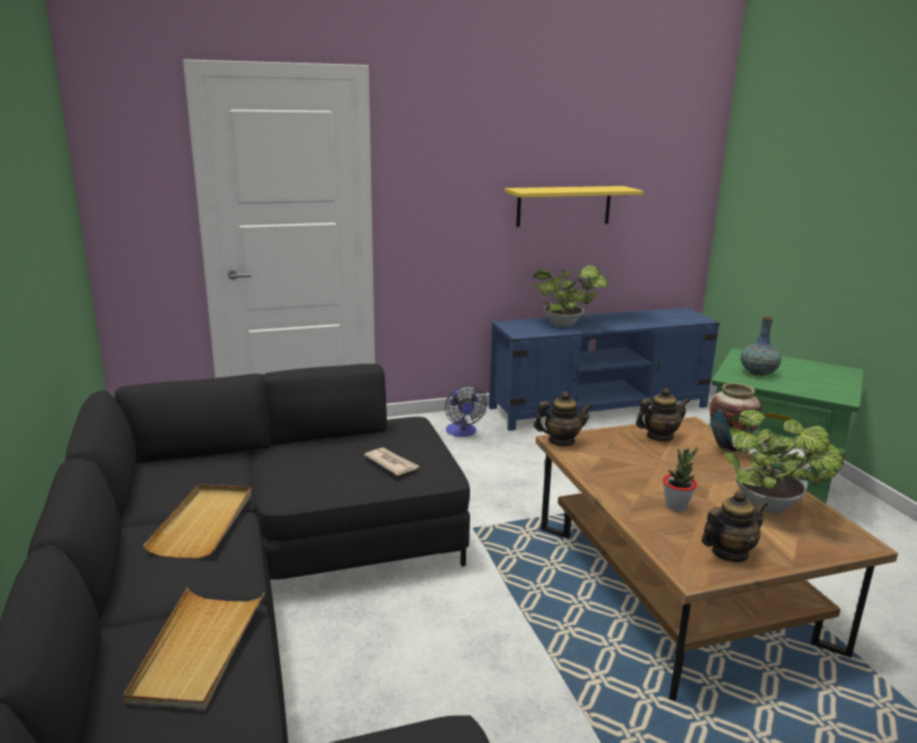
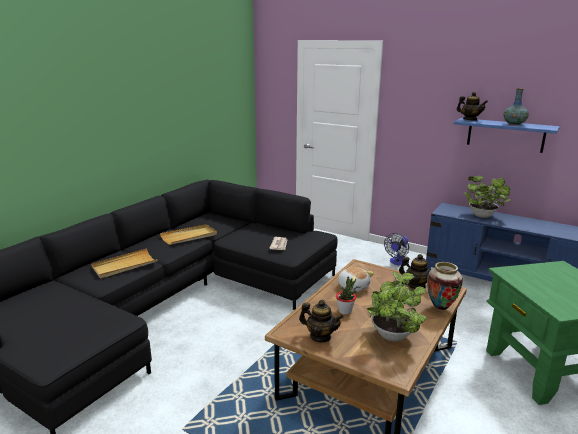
camera: 50 degrees right, 0 degrees up
yellow shelf [505,186,644,227] -> blue shelf [454,118,560,153]
teapot [533,391,593,446] -> teapot moved to [457,92,488,121]
vase [741,317,781,376] -> vase moved to [504,88,529,125]
none -> plush toy [338,267,375,292]

